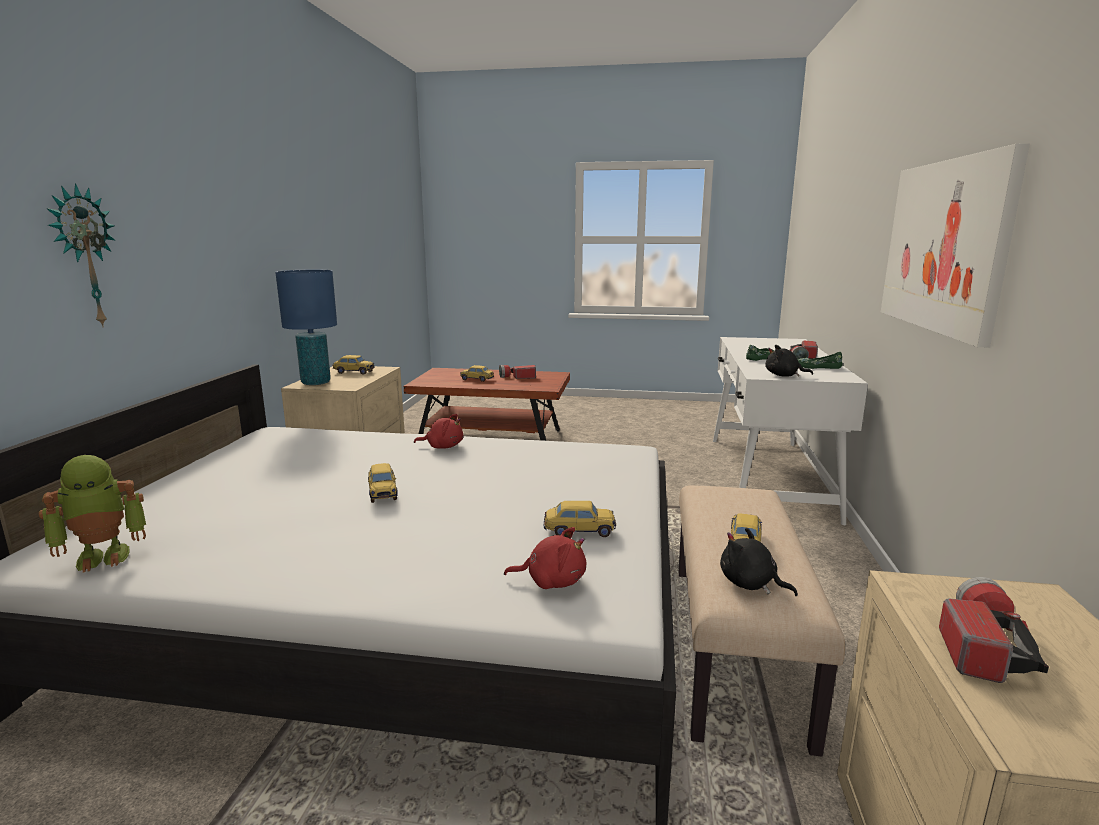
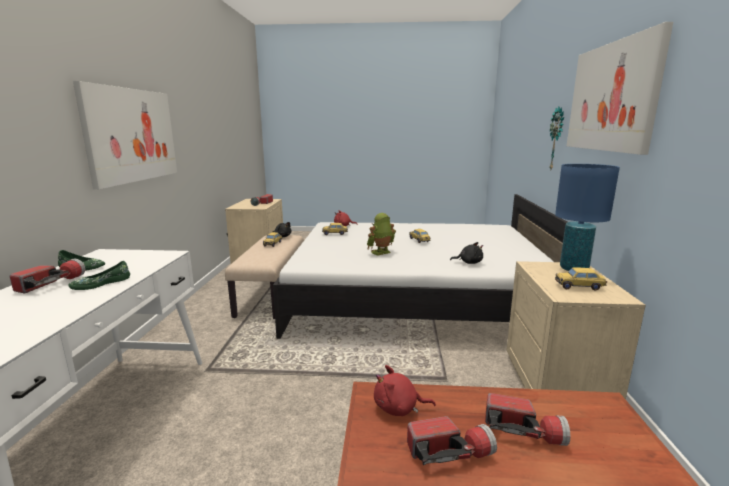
camera: 175 degrees right, 0 degrees up
toy robot [39,455,146,572] -> toy robot moved to [367,213,396,256]
red plush toy [414,414,463,449] -> red plush toy moved to [374,365,436,416]
toy car [460,365,494,382] -> flashlight [485,393,570,446]
black plush toy [765,345,813,377] -> black plush toy moved to [450,242,483,264]
none -> picture [567,22,673,155]

